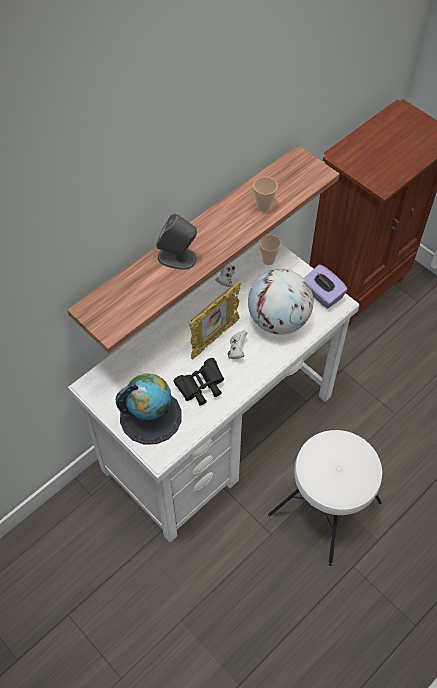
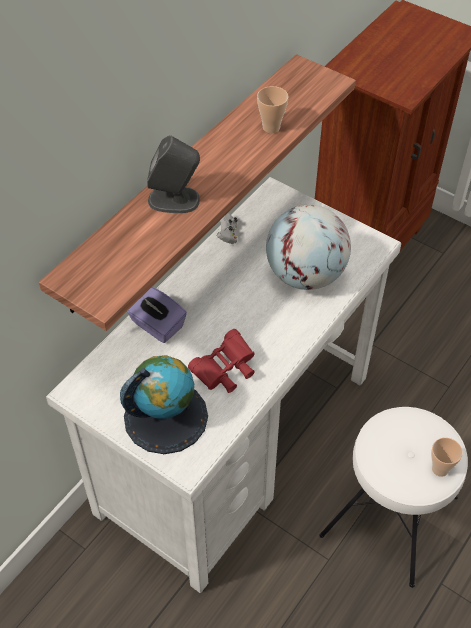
camera: 10 degrees left, 5 degrees down
black binoculars [174,358,224,406] -> red binoculars [188,329,255,393]
picture frame [189,282,241,359] -> none
white game controller [228,330,247,359] -> none
cup [259,235,281,265] -> cup moved to [431,438,463,477]
purple tissue box [304,264,348,309] -> purple tissue box moved to [127,286,187,343]

